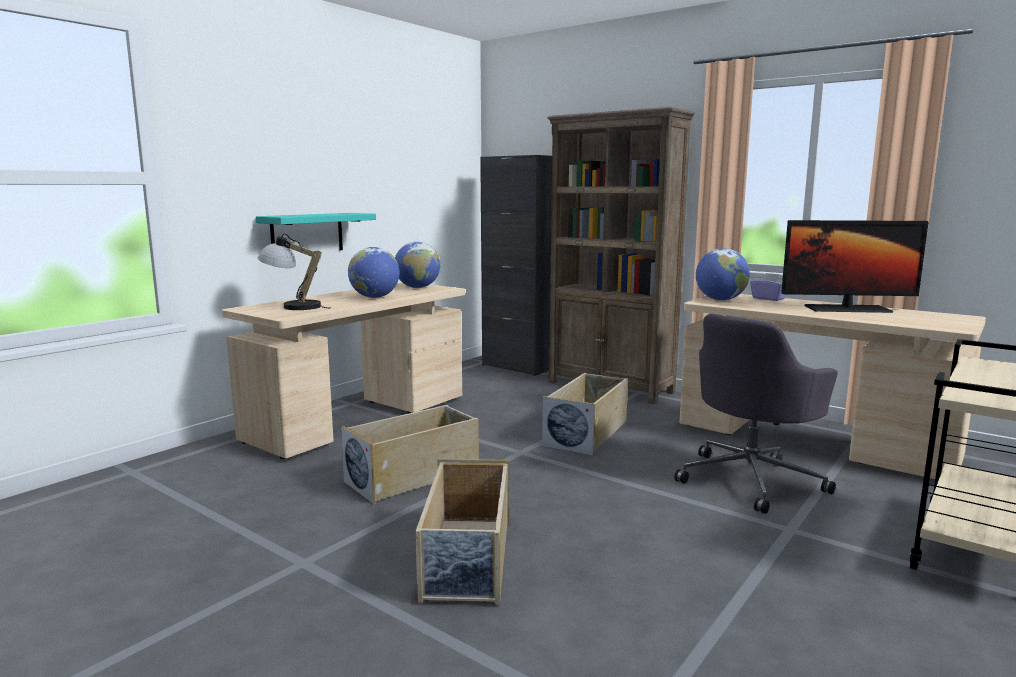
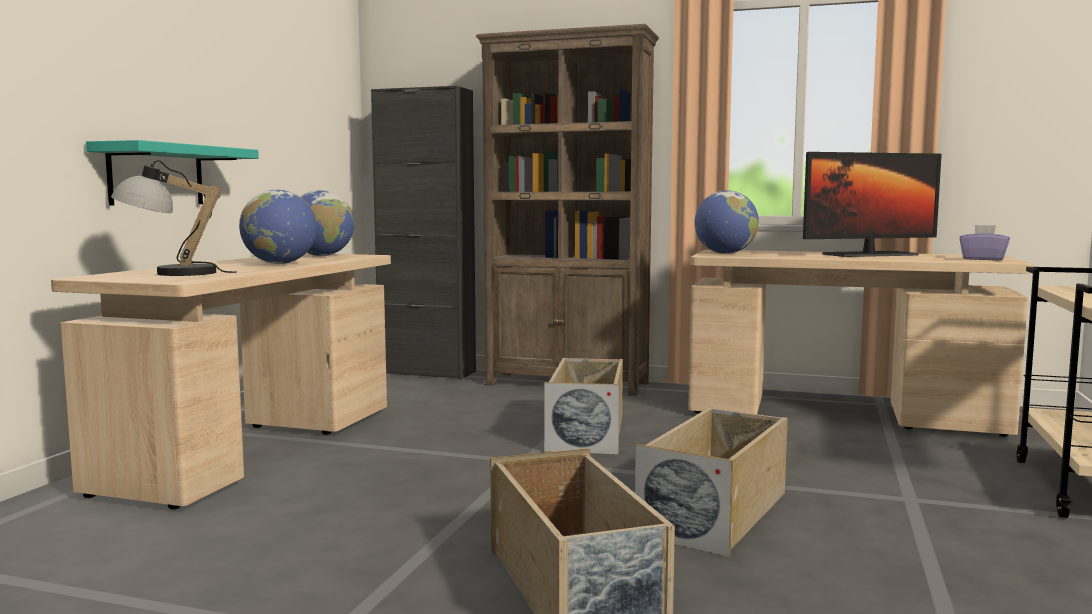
camera: 20 degrees left, 5 degrees down
beige storage box [341,405,479,504] -> beige storage box moved to [635,407,788,557]
grey office chair [674,314,838,514] -> none
purple tissue box [750,273,786,301] -> purple tissue box moved to [960,225,1010,261]

